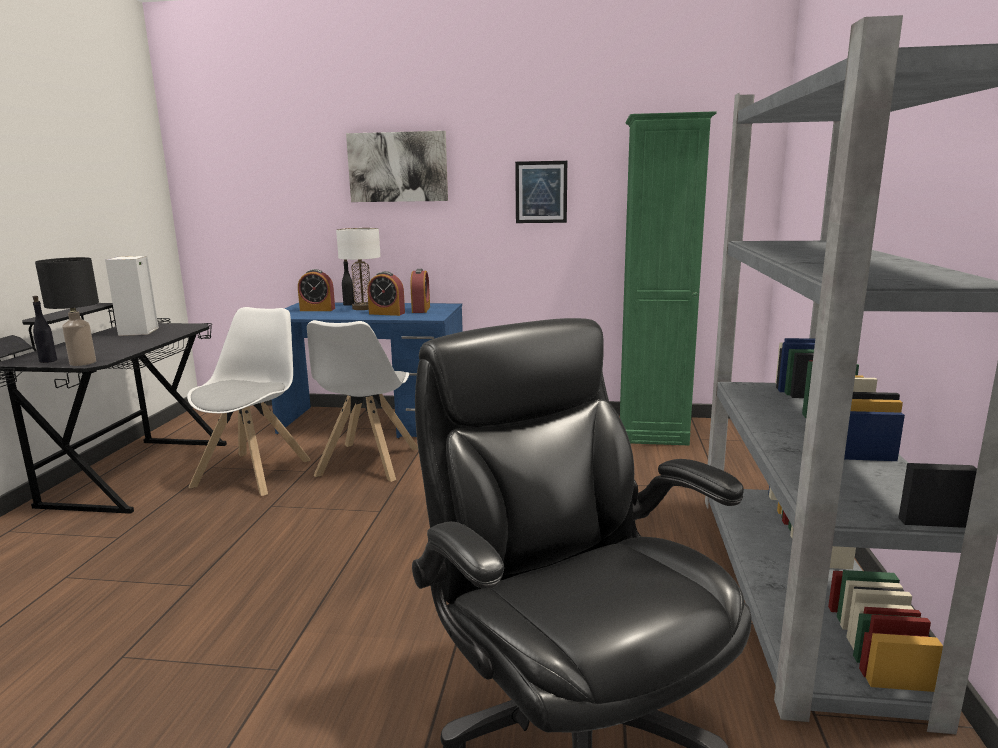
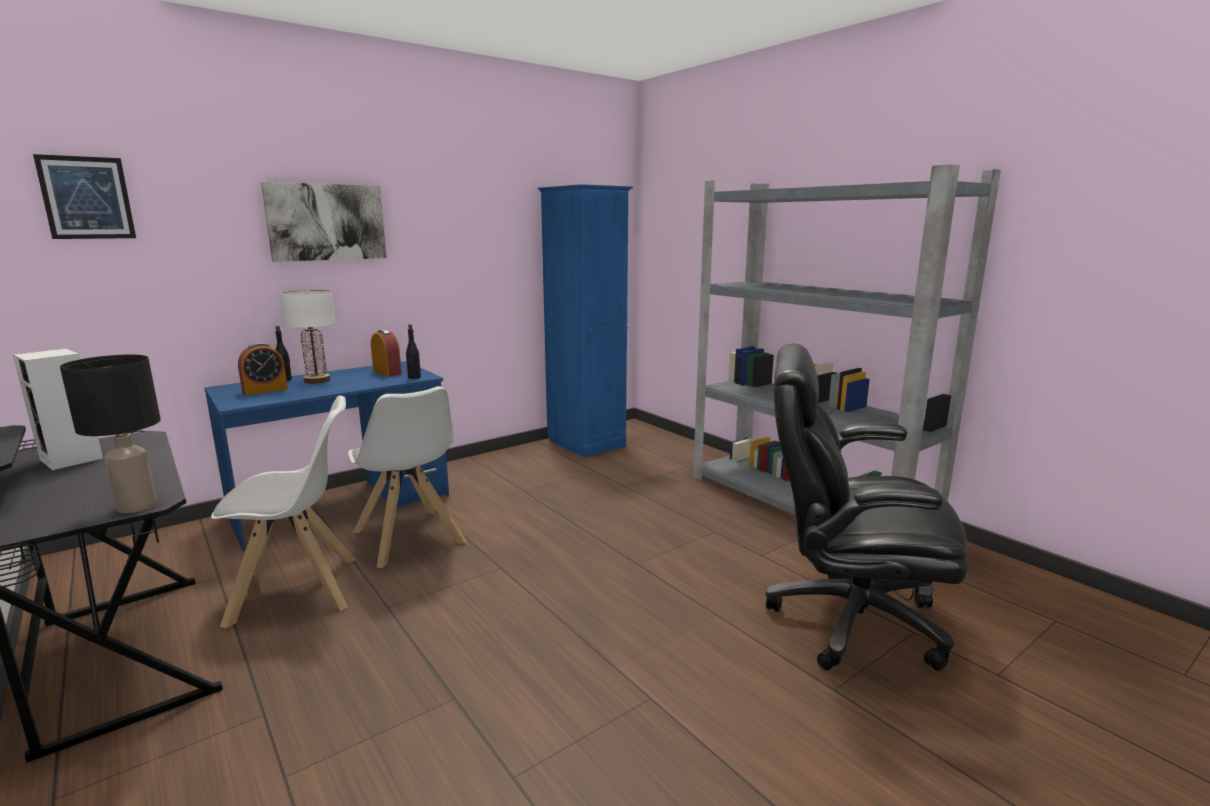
camera: 45 degrees left, 0 degrees up
black bottle [33,296,57,363] -> black bottle moved to [406,324,421,379]
chair [187,307,311,496] -> chair turned 105 degrees clockwise [211,396,356,628]
alarm clock [367,271,405,316] -> none
picture [515,161,567,223] -> picture moved to [33,154,136,239]
green cabinet [620,112,717,445] -> blue cabinet [538,184,633,457]

